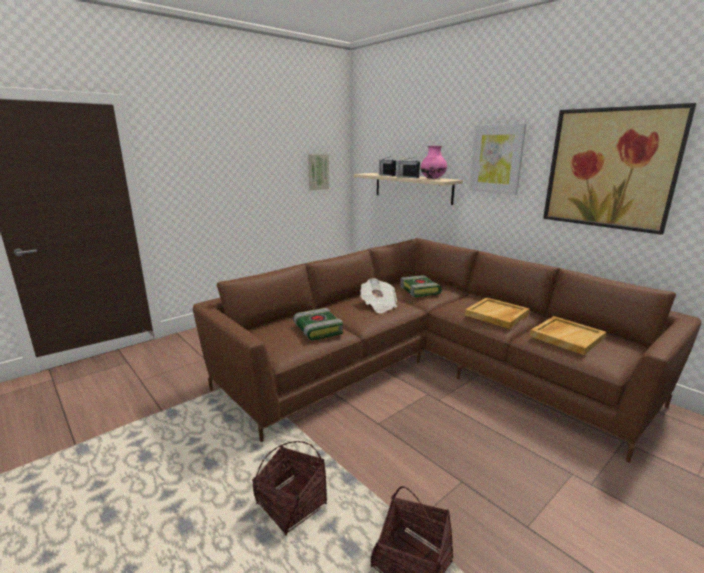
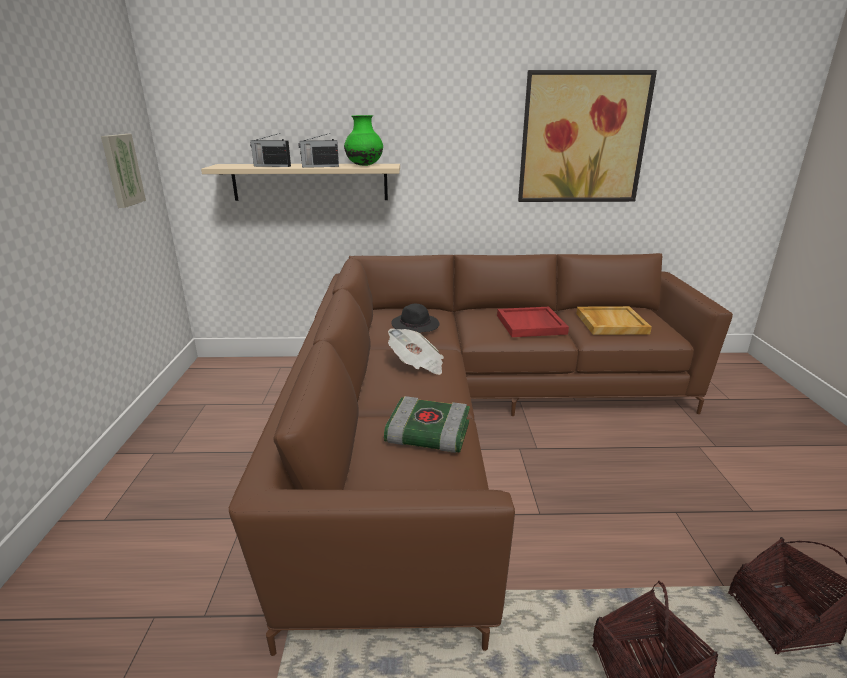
camera: 50 degrees left, 5 degrees up
book [400,275,442,297] -> black hat [392,304,440,333]
pink vase [420,146,447,179] -> green vase [344,115,383,166]
beige tray [465,297,530,329] -> red tray [497,307,569,337]
picture [469,124,526,195] -> none

